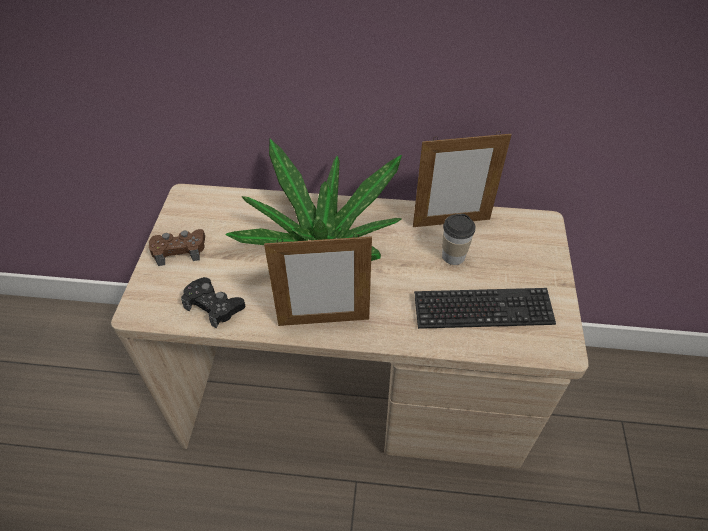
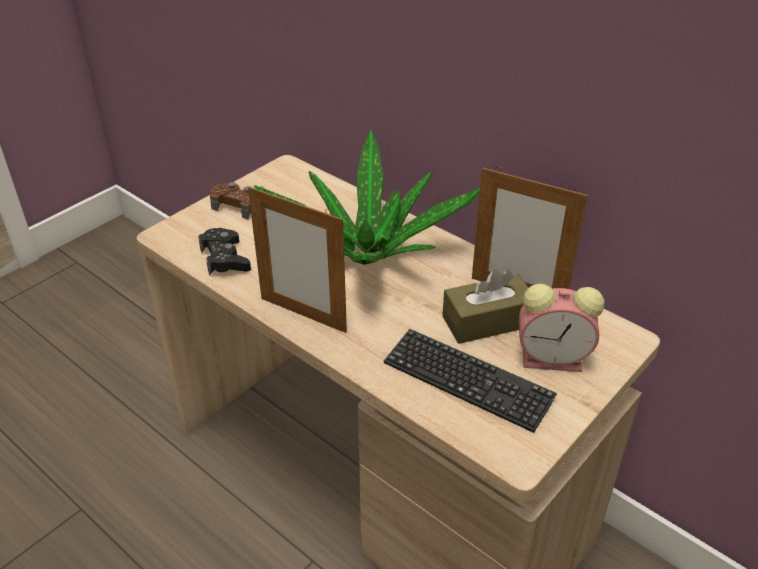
camera: 35 degrees right, 10 degrees down
cup [442,214,475,265] -> brown tissue box [442,269,529,344]
none -> alarm clock [519,284,604,372]

